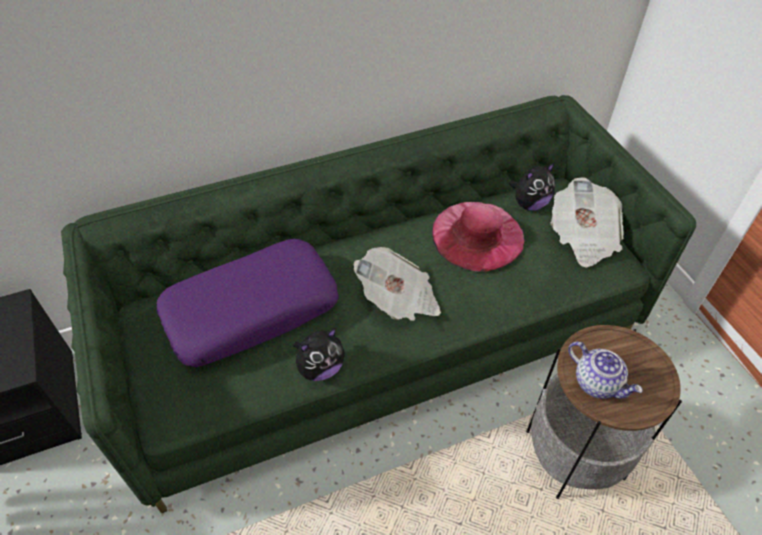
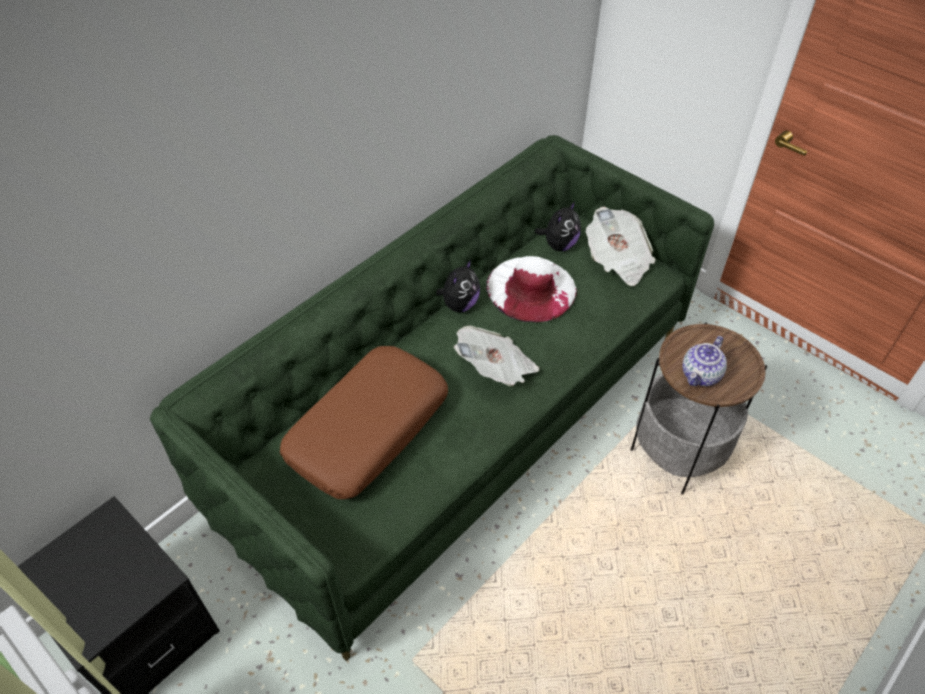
camera: 25 degrees left, 0 degrees up
purple pillow [157,239,339,367] -> brown pillow [280,346,448,499]
plush toy [293,328,345,381] -> plush toy moved to [436,259,480,312]
pink hat [432,202,524,271] -> white hat [486,256,577,322]
teapot [568,341,643,399] -> teapot turned 105 degrees clockwise [682,336,727,386]

